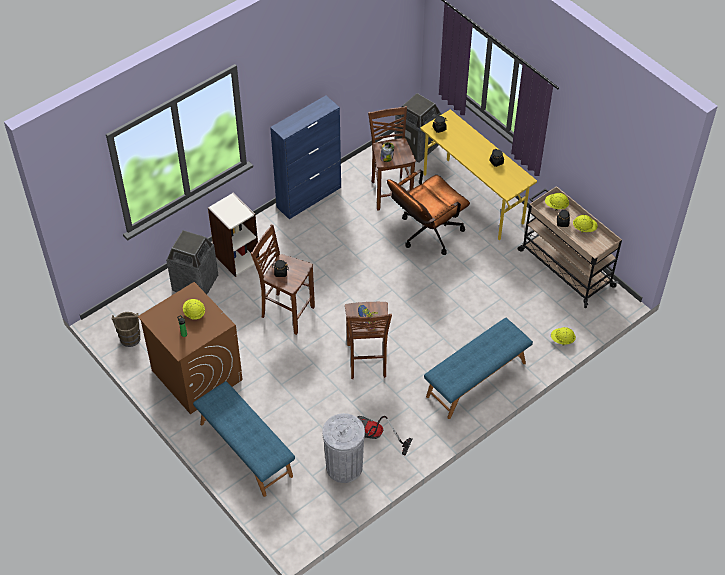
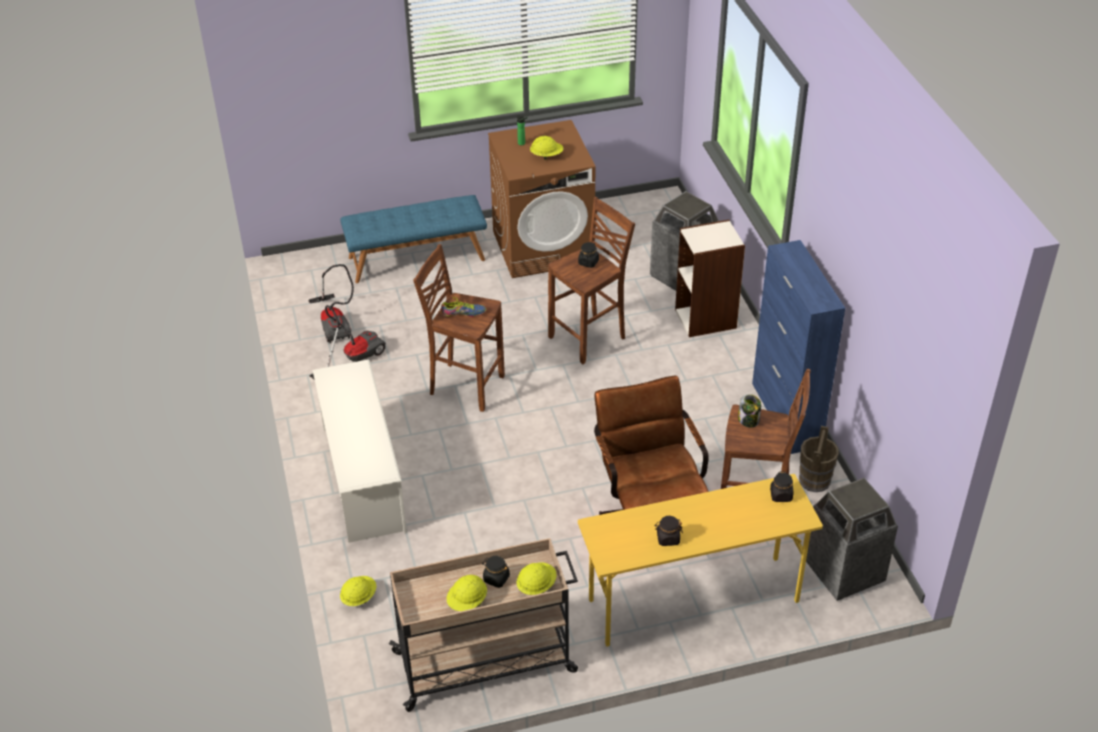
camera: 115 degrees right, 10 degrees down
brown bucket [111,312,141,347] -> brown bucket moved to [799,426,839,492]
grey trash can [322,413,365,483] -> vacuum cleaner [308,264,354,343]
blue bench [424,318,533,419] -> white shoe rack [313,360,407,543]

